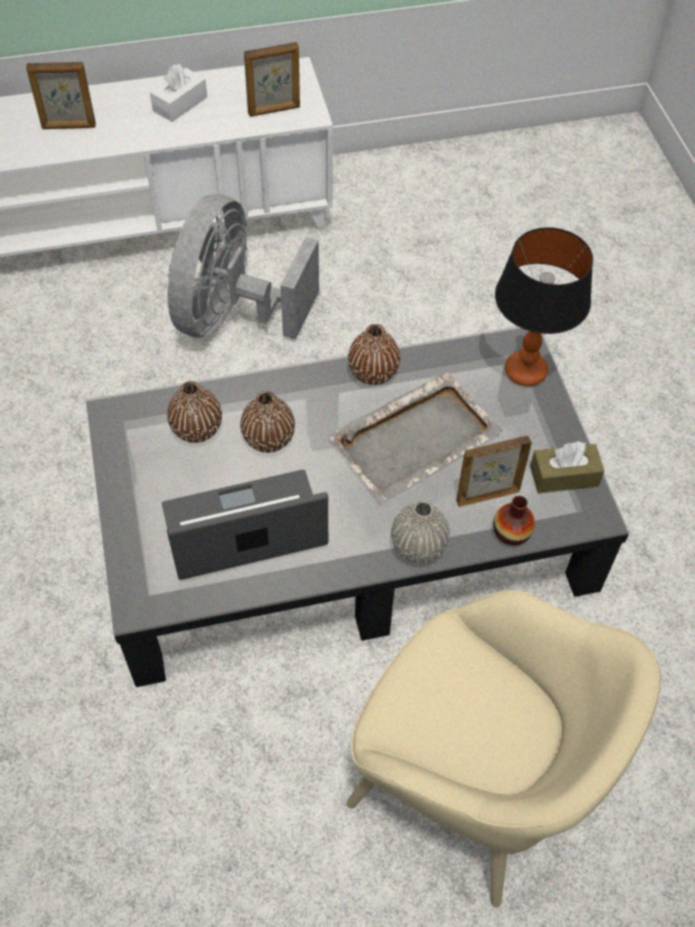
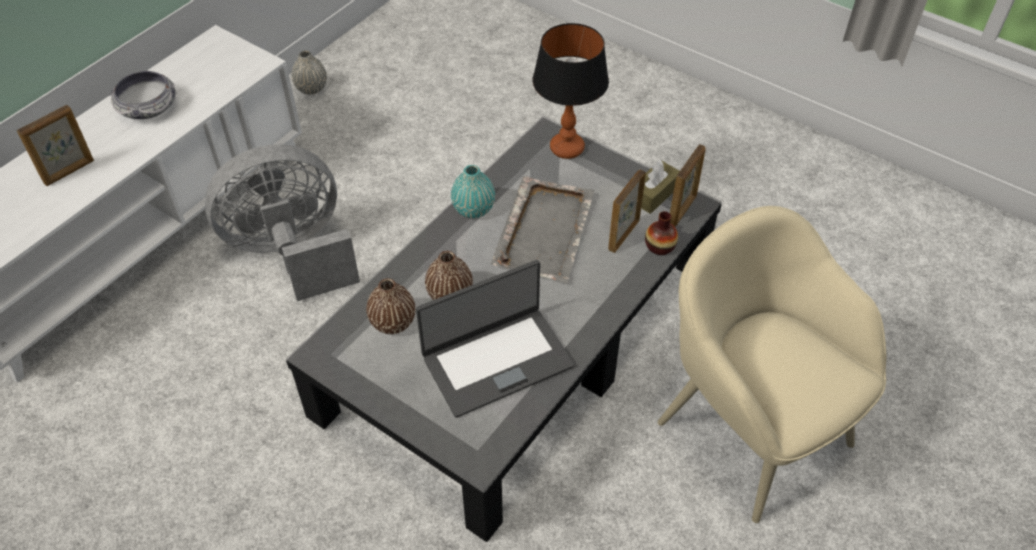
camera: 40 degrees left, 5 degrees down
white tissue box [150,64,207,122] -> bowl [110,70,177,119]
laptop [162,470,328,580] -> laptop turned 150 degrees counterclockwise [416,260,574,418]
grey fan [168,194,319,339] -> grey fan turned 90 degrees clockwise [205,144,360,301]
picture frame [244,42,300,117] -> picture frame moved to [670,144,706,227]
beige armchair [346,590,661,907] -> beige armchair turned 120 degrees counterclockwise [658,206,886,523]
brown vase [348,324,400,385] -> turquoise vase [451,165,495,218]
grey vase [391,500,450,563] -> grey vase moved to [291,50,327,95]

